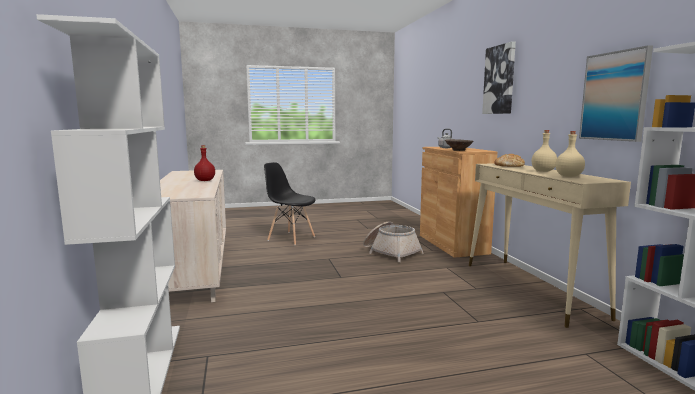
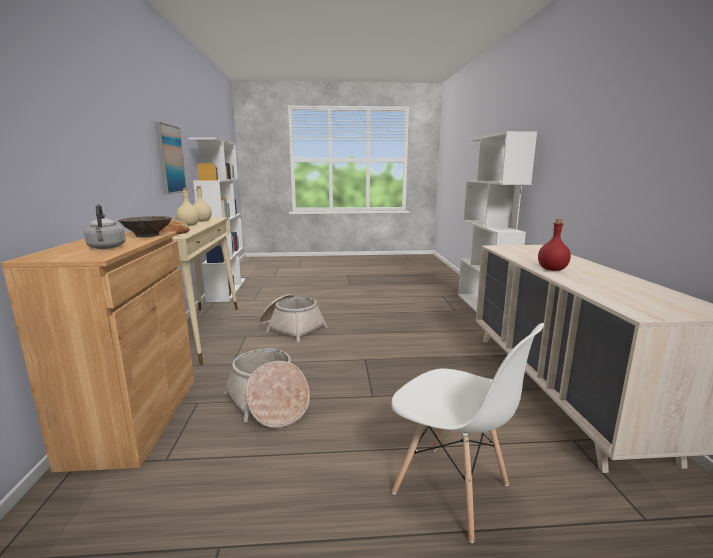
camera: 170 degrees left, 5 degrees up
black chair [264,162,316,245] -> white chair [391,323,544,543]
picture [482,41,516,114] -> none
none -> basket [260,294,328,342]

